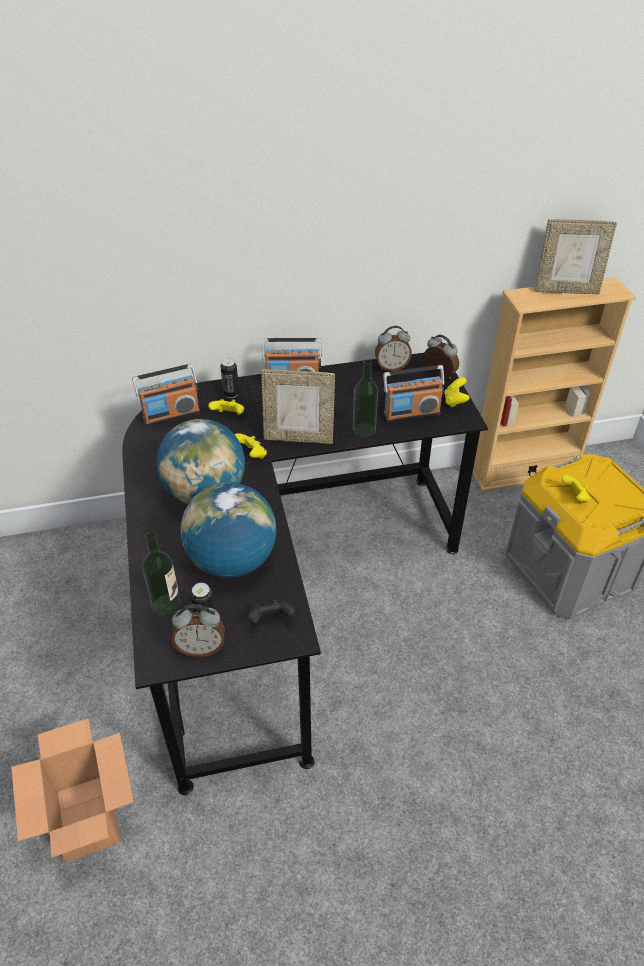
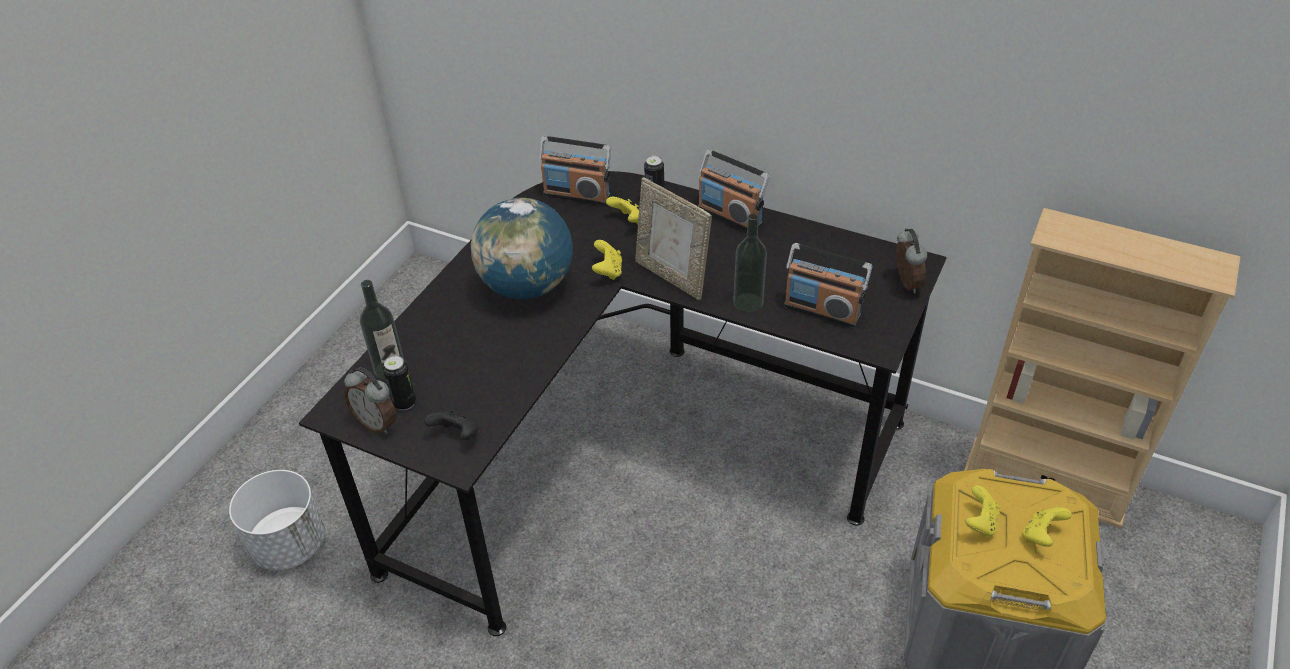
camera: 40 degrees right, 0 degrees up
cardboard box [11,718,134,862] -> white planter [229,470,325,570]
globe [180,482,277,578] -> none
alarm clock [375,326,412,371] -> none
yellow game controller [444,377,470,408] -> yellow game controller moved to [1022,507,1072,547]
picture frame [535,219,617,295] -> none

